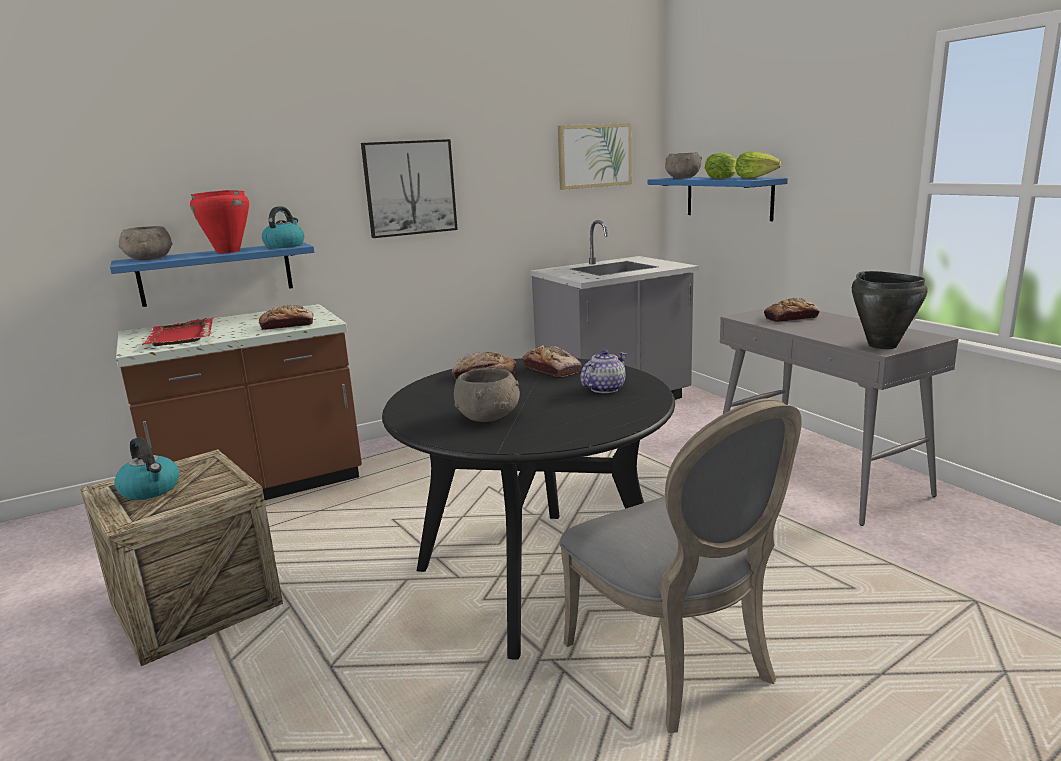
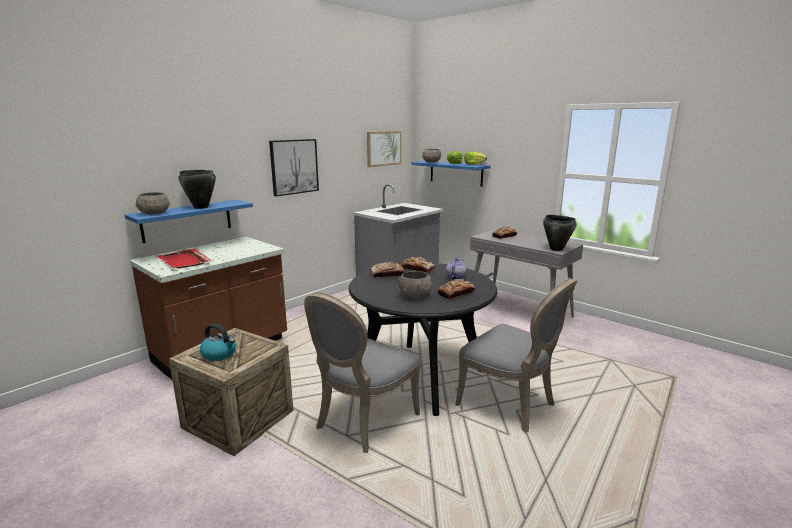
camera: 20 degrees left, 0 degrees up
red cooking pot [190,190,249,253] -> black cooking pot [179,170,216,209]
bread [259,305,314,330] -> bread moved to [437,279,475,299]
kettle [262,206,305,248] -> none
none -> grey chair [304,292,420,453]

